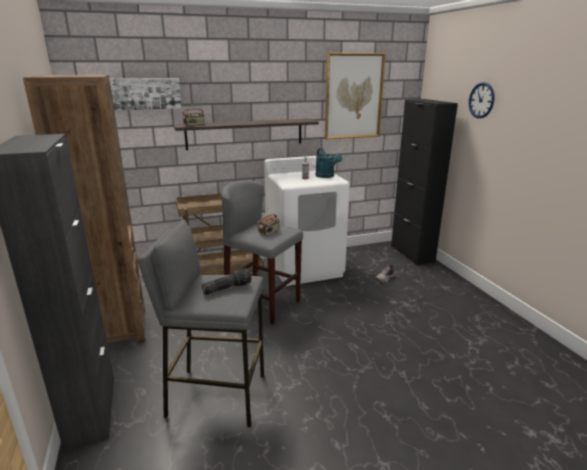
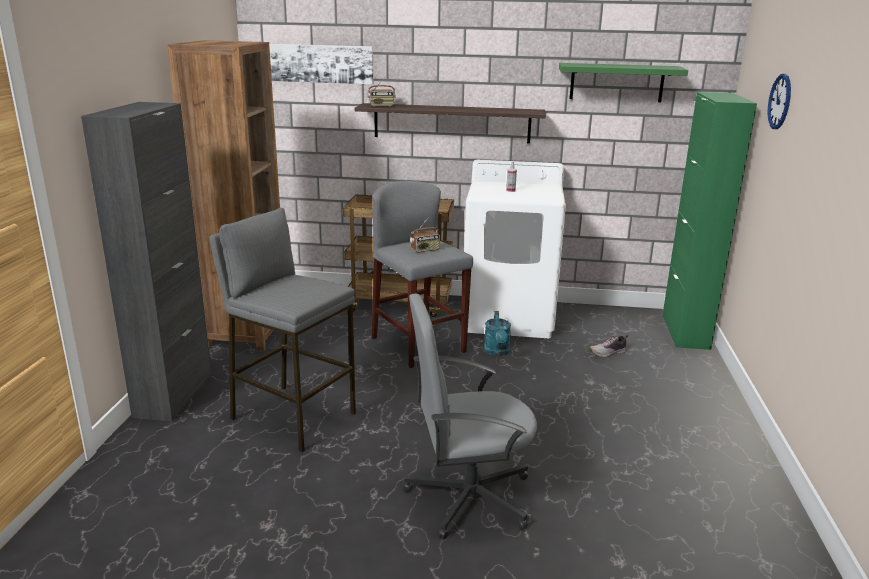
camera: 25 degrees right, 0 degrees up
flashlight [202,268,252,295] -> none
turquoise watering can [316,148,342,178] -> turquoise watering can moved to [484,311,511,356]
picture [325,53,386,140] -> green shelf [559,63,688,102]
black cabinet [391,99,458,265] -> green cabinet [662,92,757,350]
none -> grey office chair [403,294,537,539]

